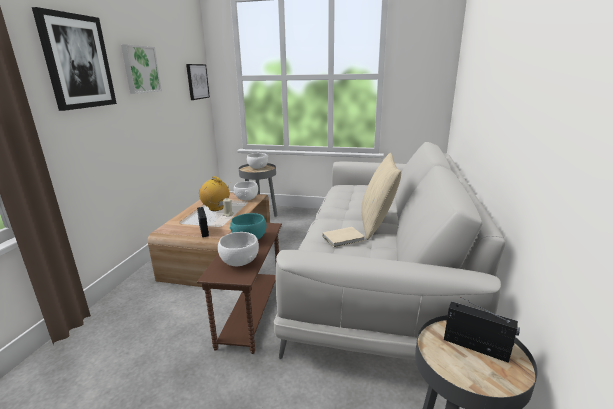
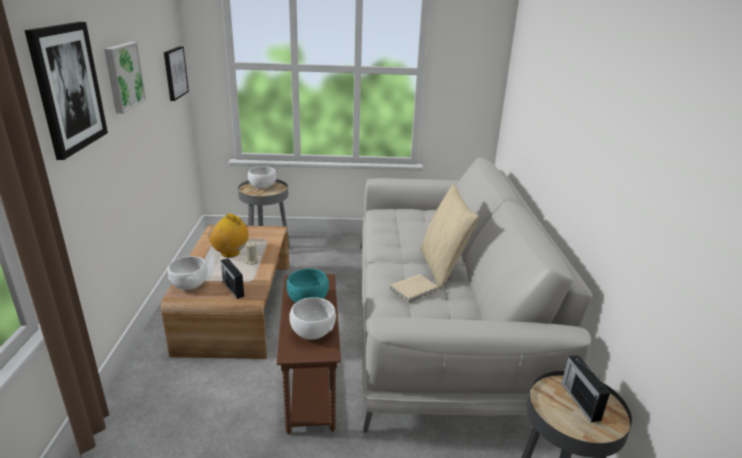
camera: 15 degrees left, 5 degrees up
white bowl [234,181,258,201] -> white bowl moved to [168,256,208,290]
radio [444,297,520,363] -> radio turned 120 degrees counterclockwise [561,355,610,422]

